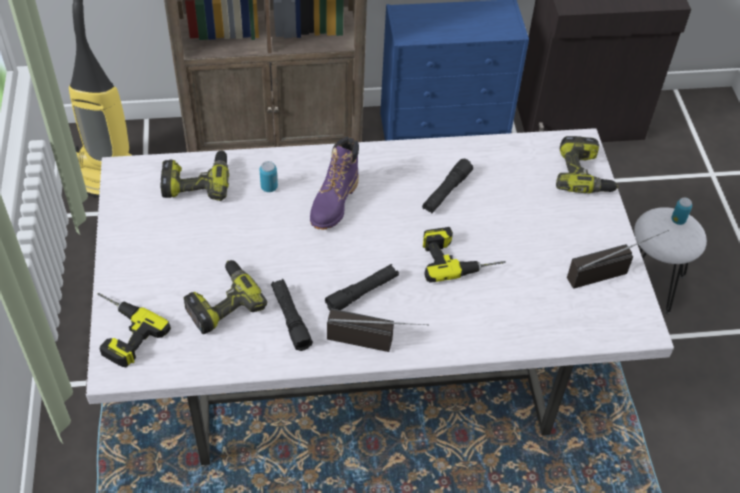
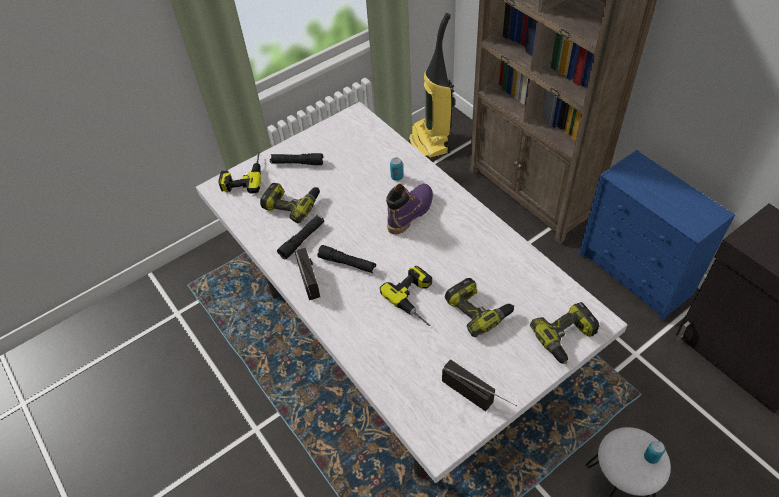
camera: 65 degrees right, 0 degrees up
power drill [160,150,229,201] -> power drill moved to [445,278,514,337]
purple boot [310,137,359,230] -> purple boot turned 135 degrees clockwise [386,184,433,235]
black flashlight [422,159,473,214] -> black flashlight moved to [270,153,323,165]

